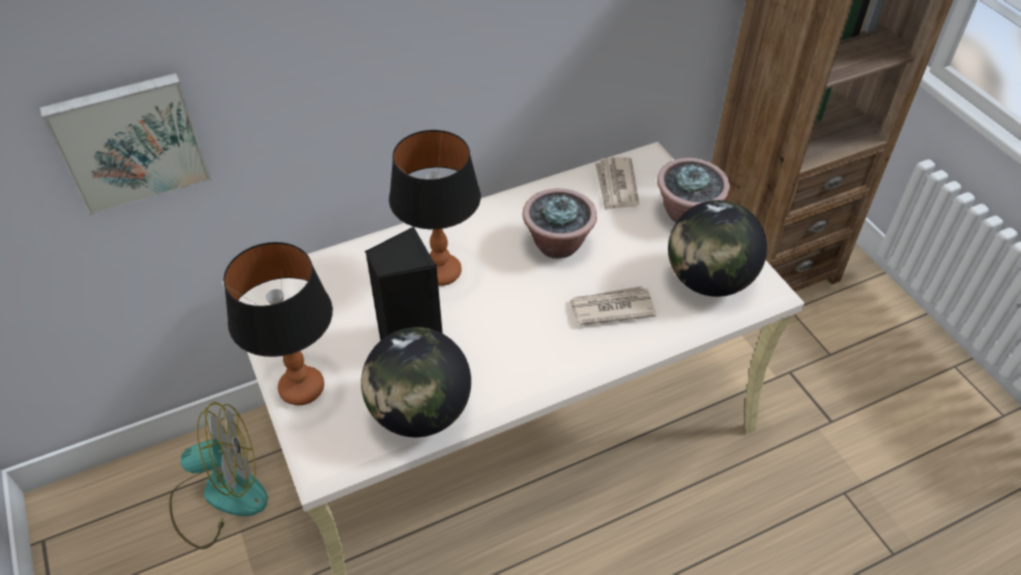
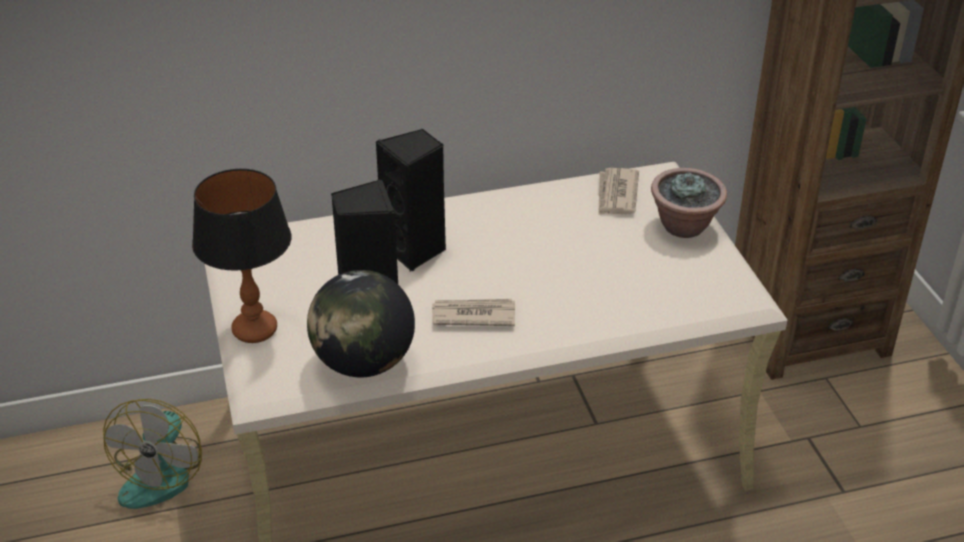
camera: 10 degrees right, 10 degrees down
picture [40,73,212,216] -> none
fan [169,402,268,549] -> fan turned 105 degrees clockwise [103,399,202,509]
table lamp [389,130,481,286] -> black speaker [376,129,446,271]
potted plant [522,189,597,259] -> none
newspaper [569,286,656,325] -> newspaper moved to [432,299,515,326]
globe [668,200,767,297] -> none

